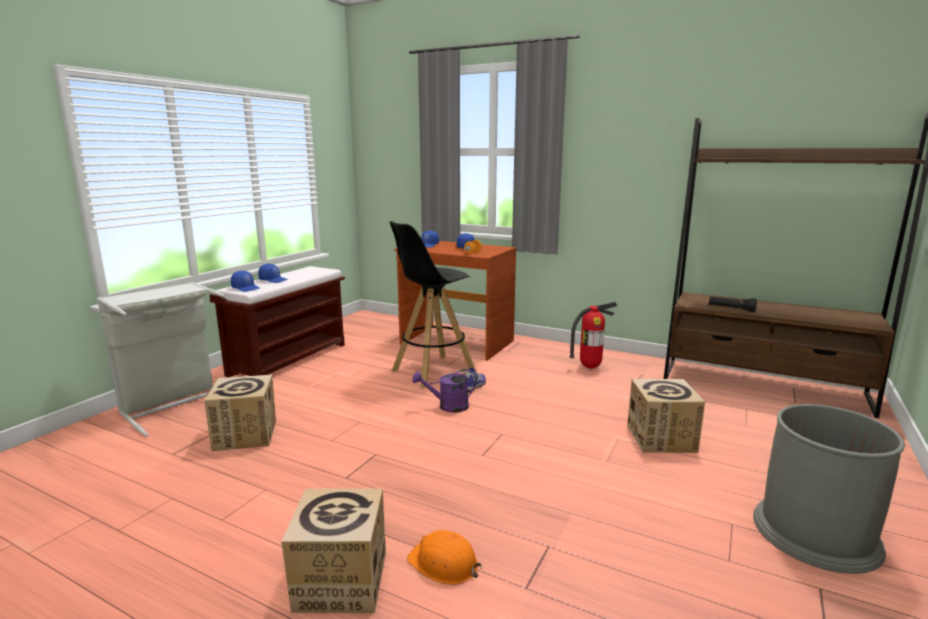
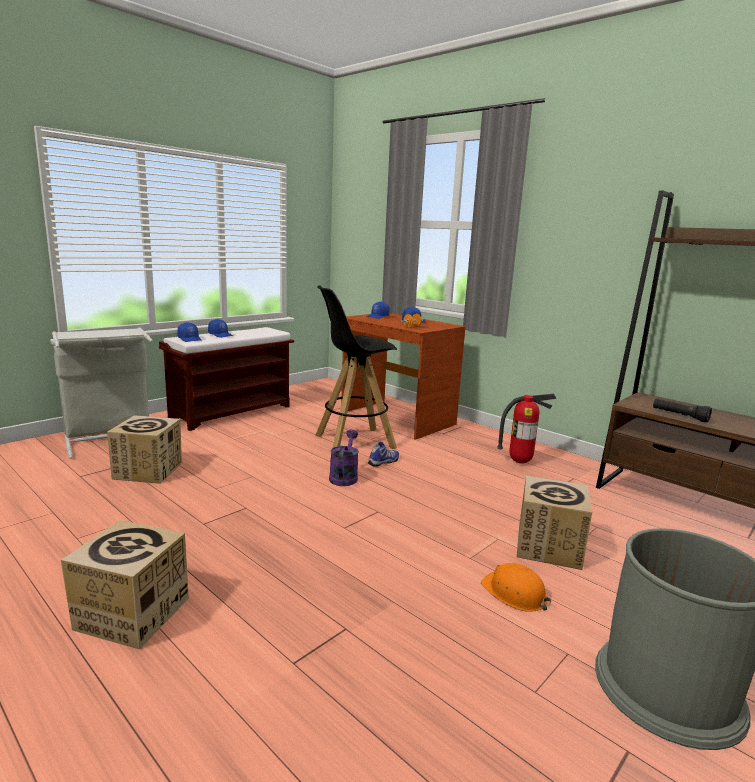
camera: 15 degrees right, 0 degrees up
orange hard hat [407,530,482,585] -> orange hard hat moved to [481,563,551,612]
purple watering can [412,369,476,413] -> purple watering can turned 90 degrees clockwise [329,429,359,486]

